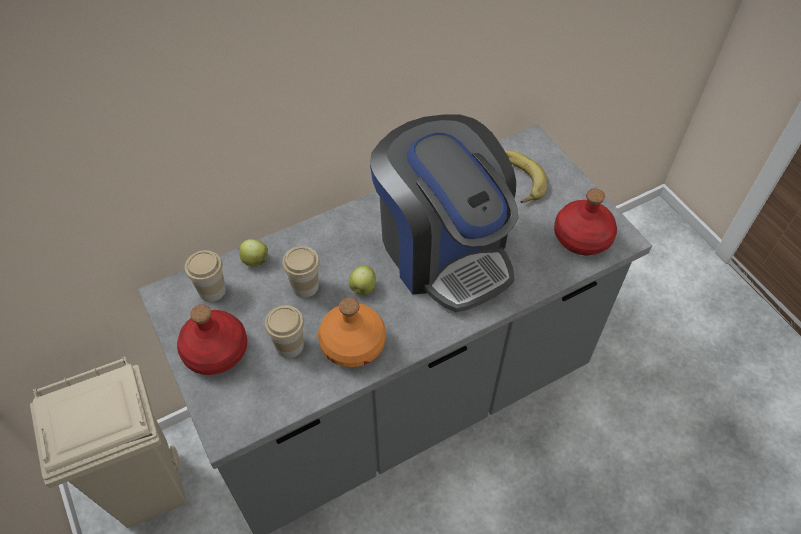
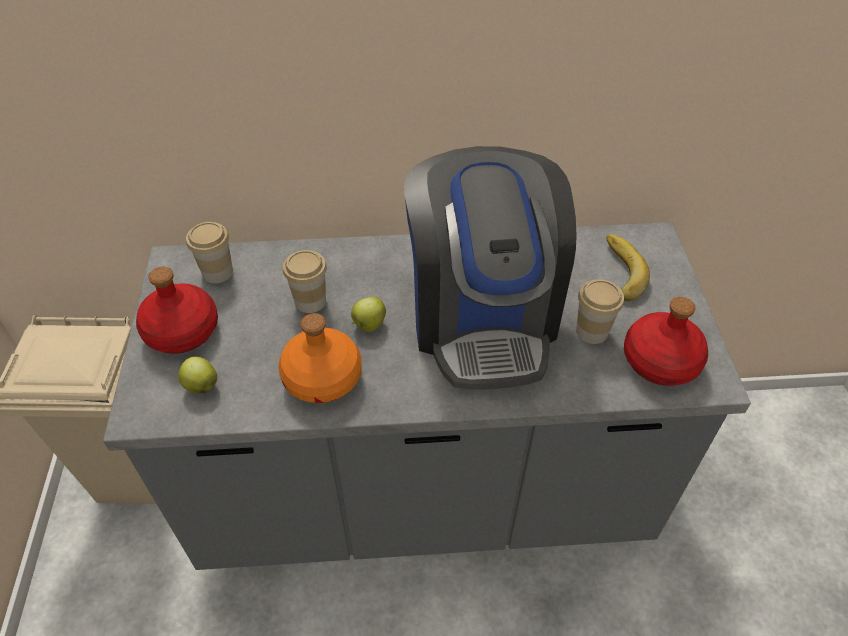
camera: 25 degrees right, 5 degrees down
apple [238,239,268,266] -> apple moved to [178,357,217,394]
cup [265,305,304,358] -> cup moved to [576,279,624,344]

